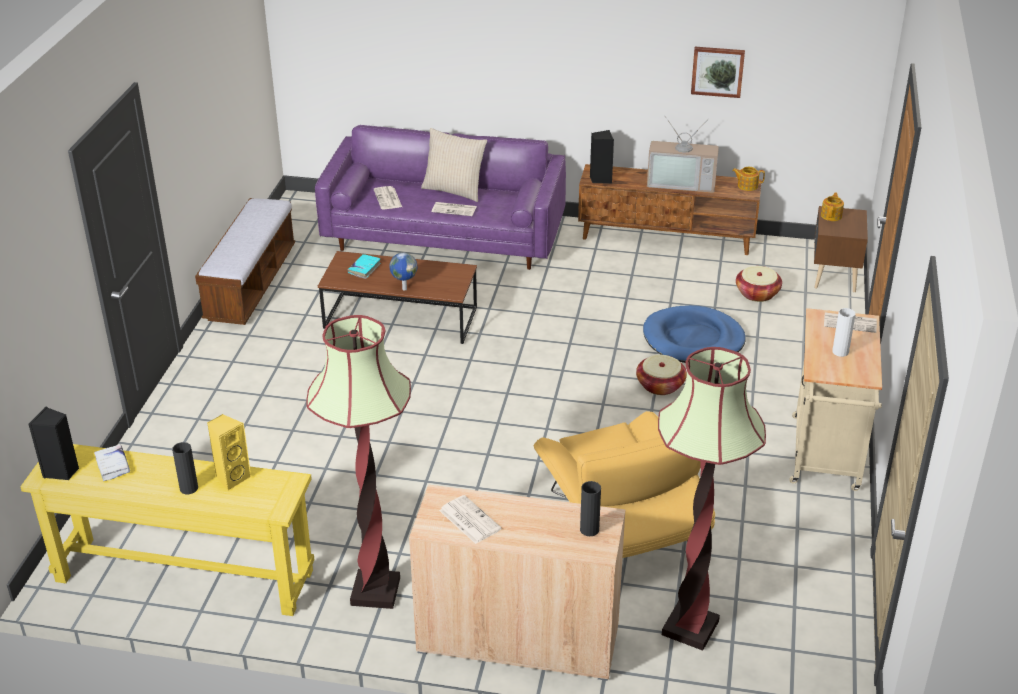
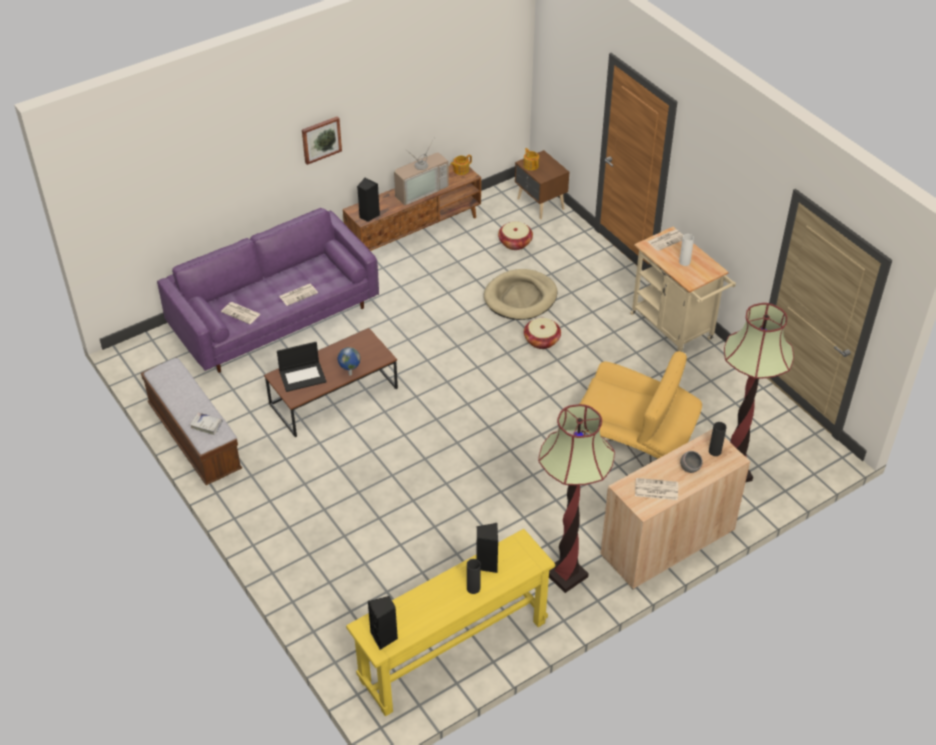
camera: 45 degrees left, 10 degrees up
white book [94,445,130,481] -> white book moved to [189,412,223,435]
yellow speaker [207,414,251,491] -> black speaker [476,523,498,573]
turquoise book [347,254,381,279] -> laptop [277,342,326,392]
beige pillow [421,128,487,202] -> none
blue dog bed [643,305,746,363] -> beige dog bed [484,269,558,320]
picture [691,47,745,98] -> picture moved to [302,116,342,165]
none -> grey bowl [680,451,703,473]

